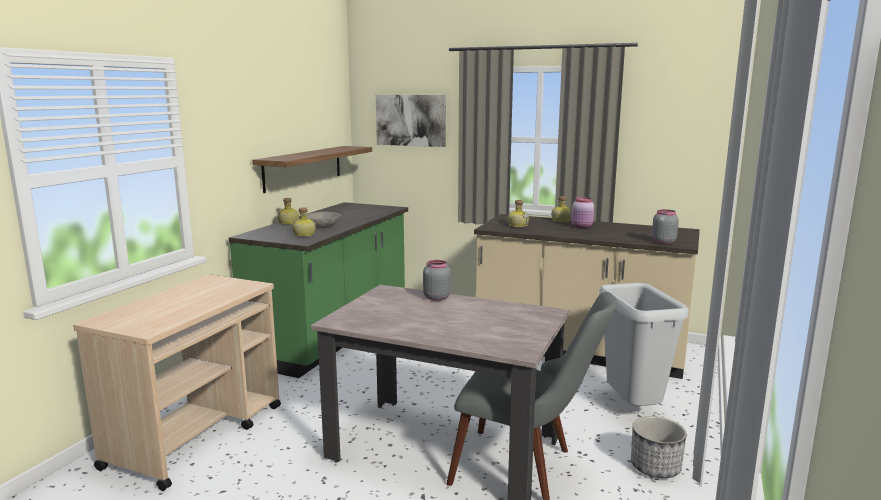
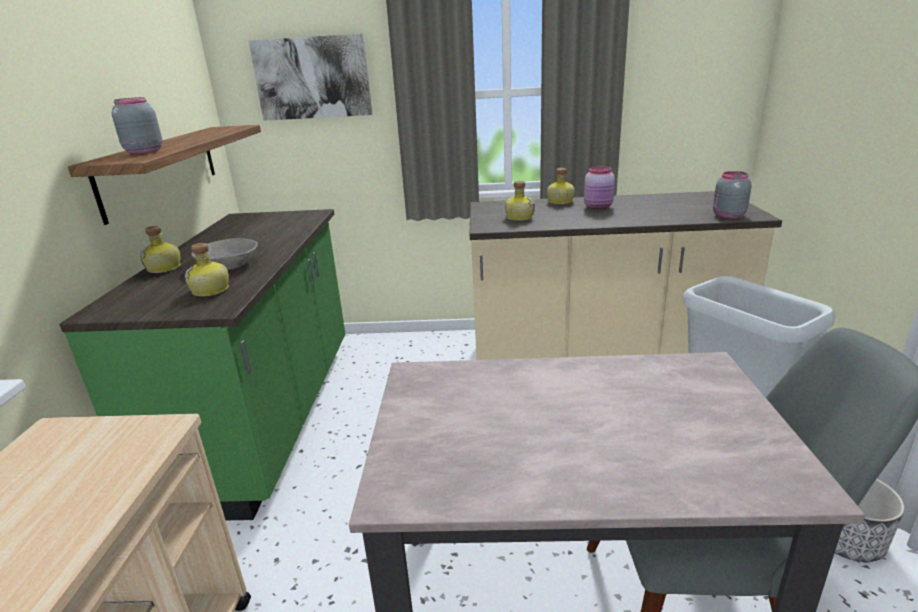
camera: 20 degrees left, 10 degrees up
grey jar [423,260,451,301] -> grey jar moved to [112,97,162,154]

